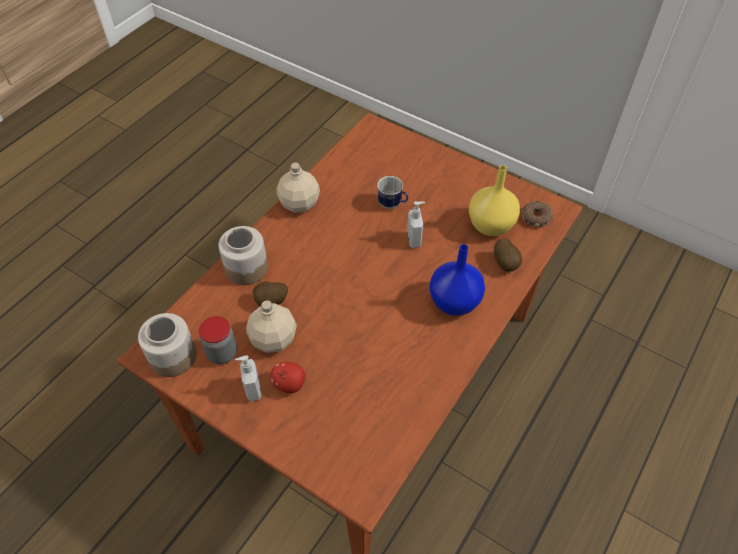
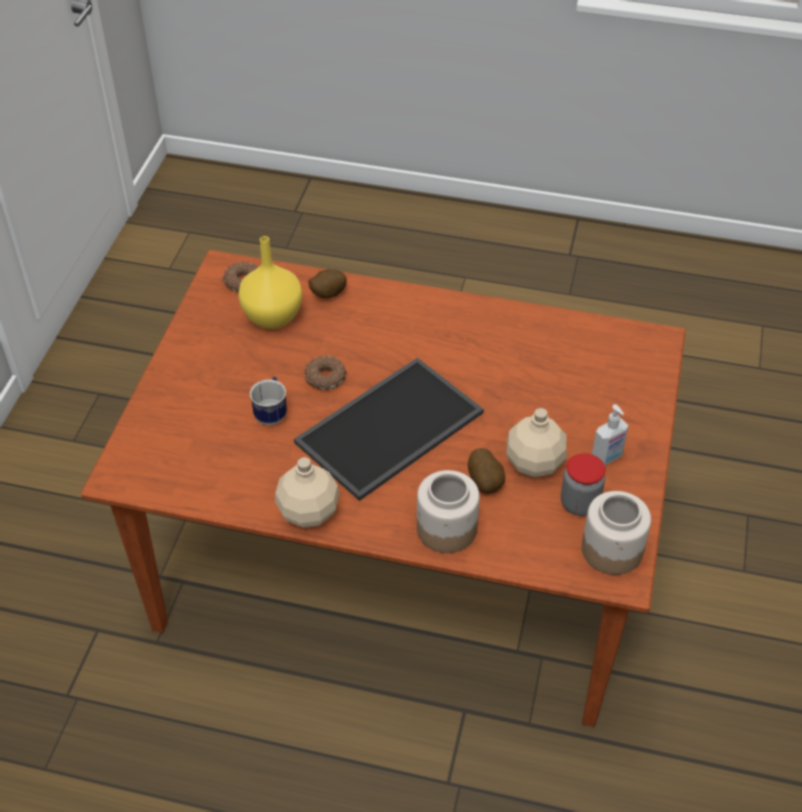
camera: 110 degrees left, 5 degrees down
apple [270,362,305,393] -> none
soap dispenser [407,201,425,248] -> donut [305,356,347,390]
blue vase [429,244,485,316] -> none
none -> tray [294,358,484,501]

